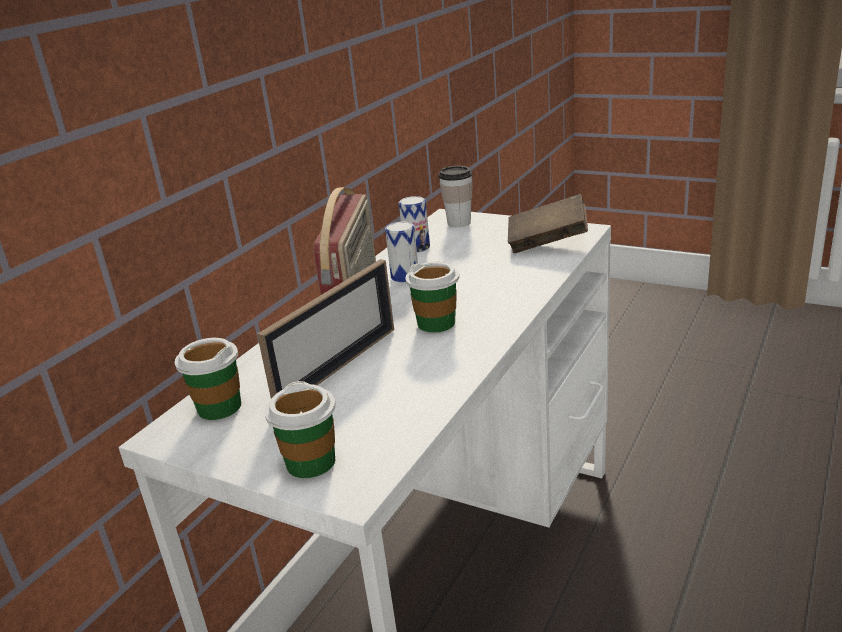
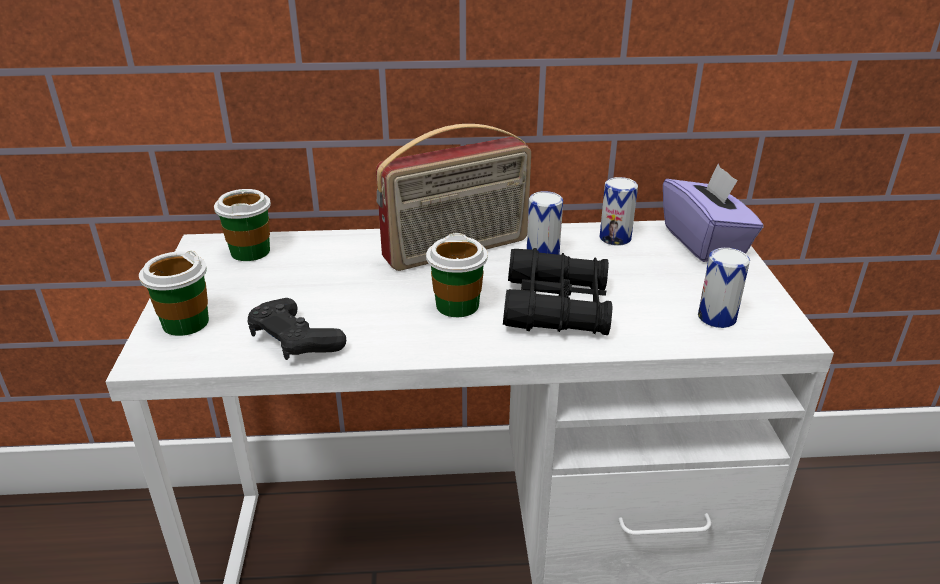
camera: 55 degrees right, 5 degrees up
picture frame [257,259,394,399] -> none
cup [438,166,473,227] -> purple tissue box [663,164,764,262]
brown book [508,194,588,253] -> can [698,248,750,328]
none -> black game controller [247,298,346,360]
none -> black binoculars [503,248,613,335]

